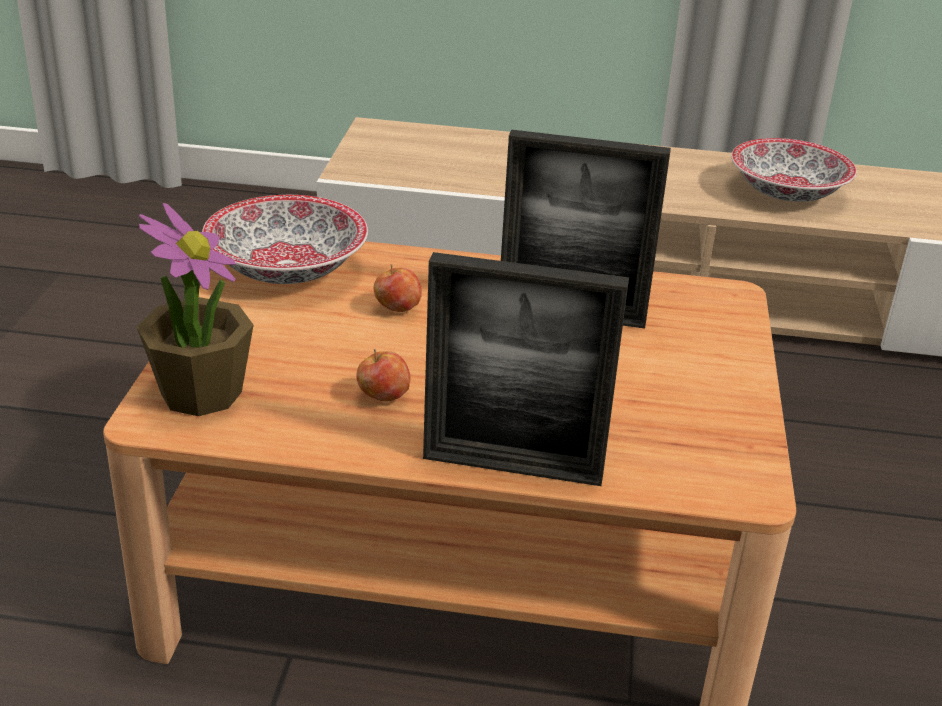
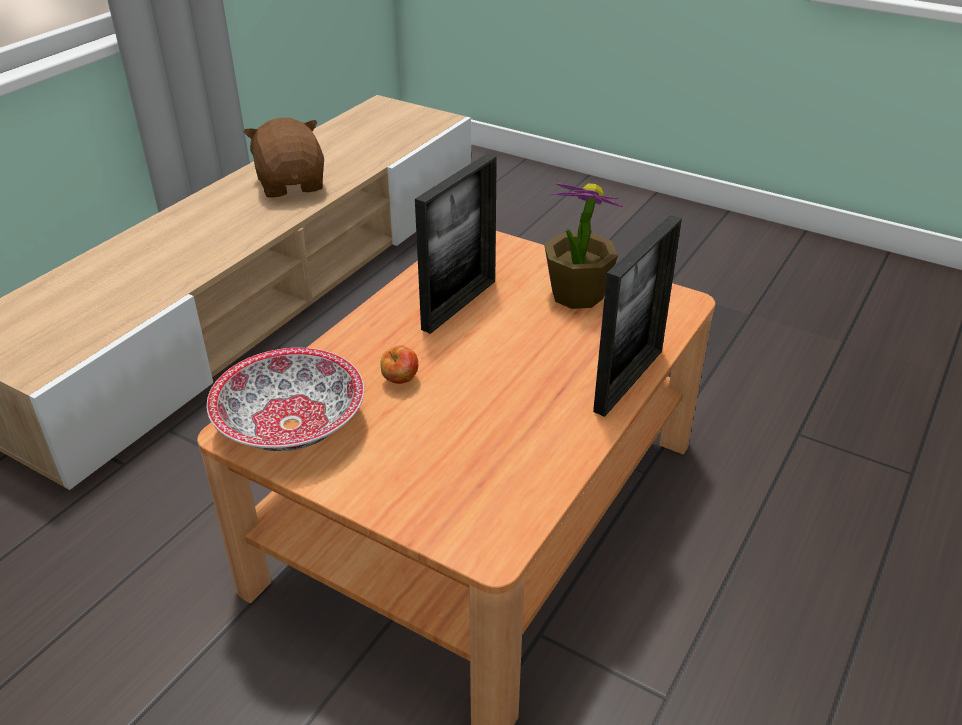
camera: 65 degrees left, 5 degrees up
potted plant [137,203,253,416] -> potted plant moved to [544,183,623,309]
apple [356,349,410,401] -> none
bowl [731,138,857,202] -> brown plush toy [243,118,324,198]

